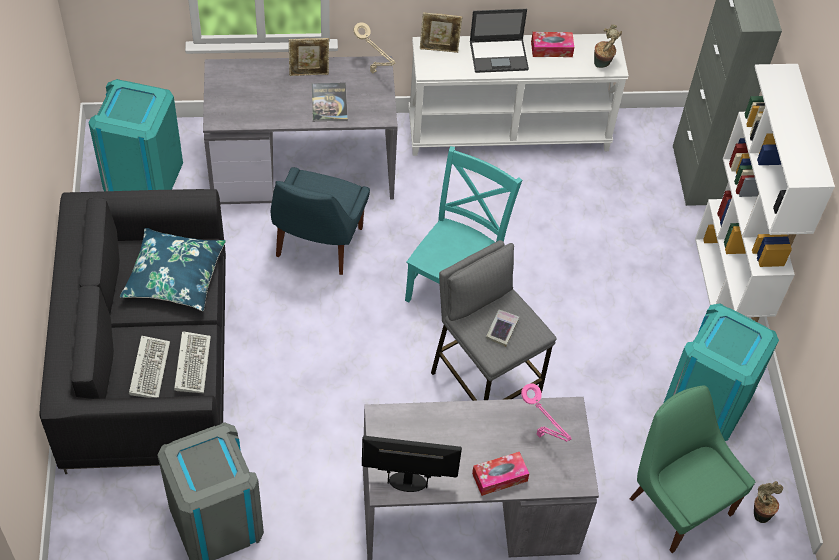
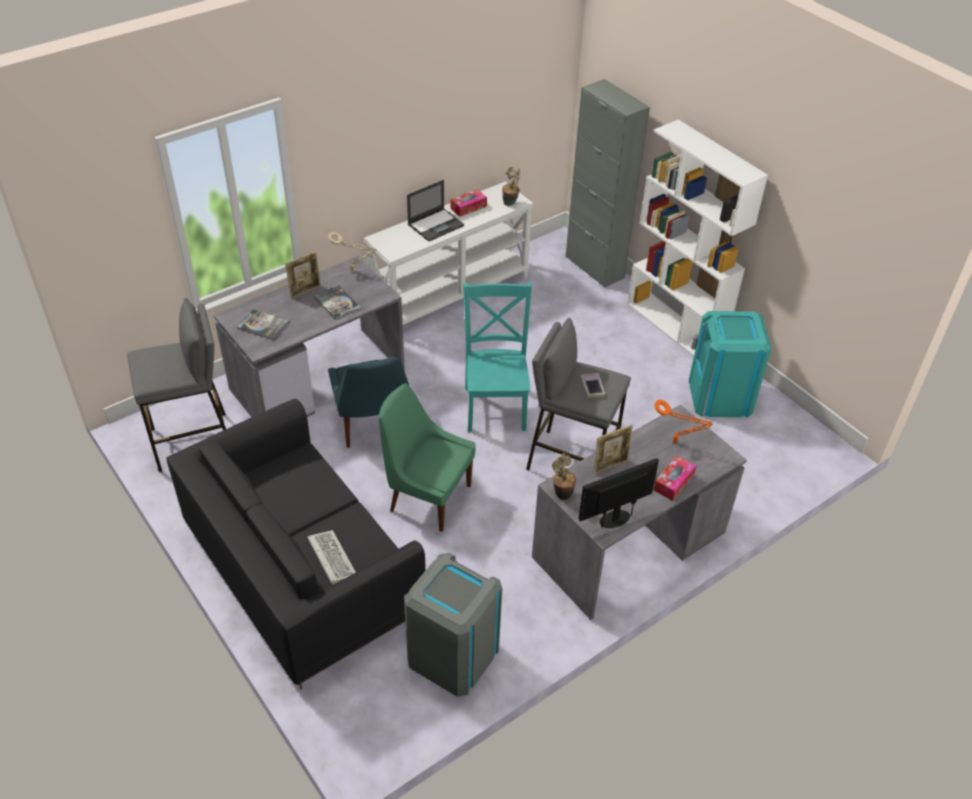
camera: 30 degrees left, 10 degrees down
turquoise trash can [88,79,183,191] -> grey stool [127,298,226,472]
blue pillow [120,228,226,311] -> none
keyboard [174,331,211,393] -> none
picture frame [420,12,462,53] -> picture frame moved to [594,425,633,474]
pink table lamp [521,383,572,442] -> orange table lamp [655,400,712,444]
green chair [630,386,755,553] -> green chair moved to [378,383,476,532]
potted plant [754,481,783,523] -> potted plant moved to [552,453,576,500]
none -> book [237,309,290,340]

